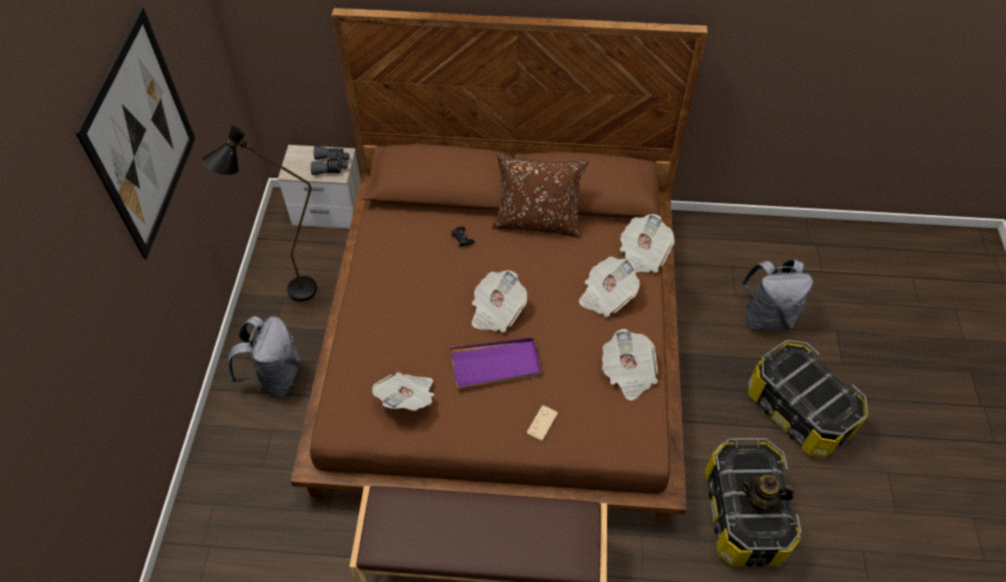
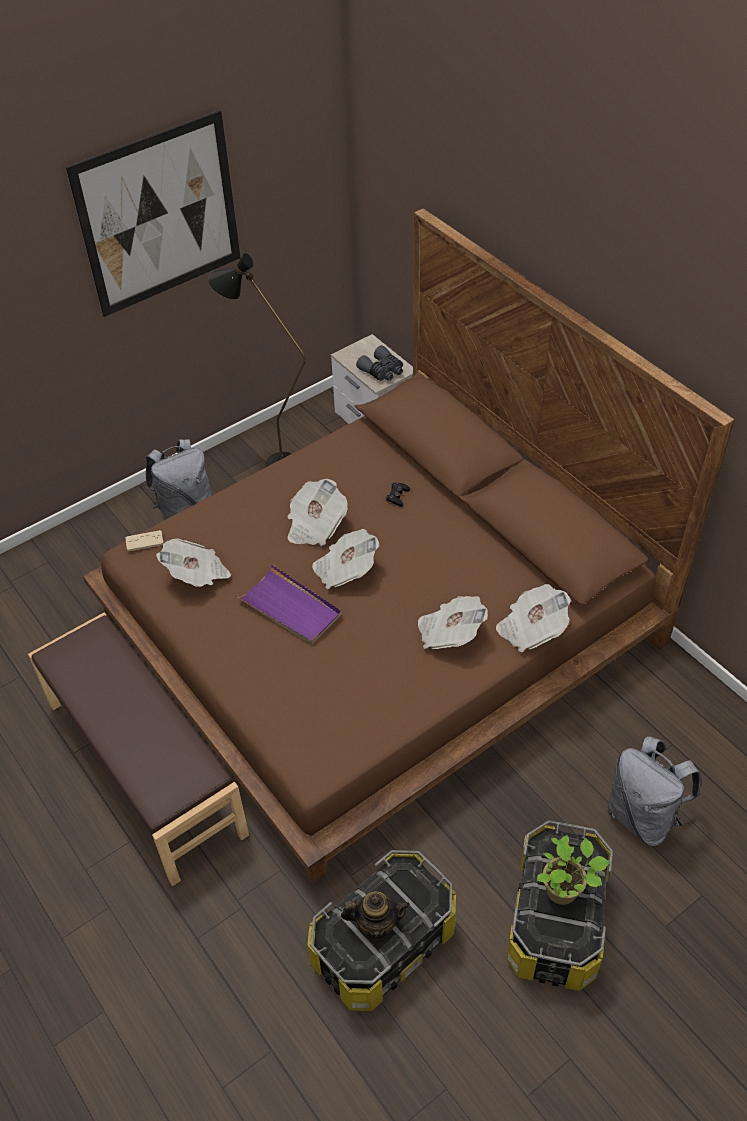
camera: 50 degrees right, 5 degrees down
brown pillow [492,153,588,238] -> none
beige game controller [527,405,558,441] -> beige game controller moved to [125,530,164,551]
newspaper [602,329,658,401] -> newspaper moved to [287,479,348,546]
teapot [741,475,794,512] -> teapot turned 120 degrees clockwise [341,891,410,939]
none -> potted plant [537,835,609,905]

